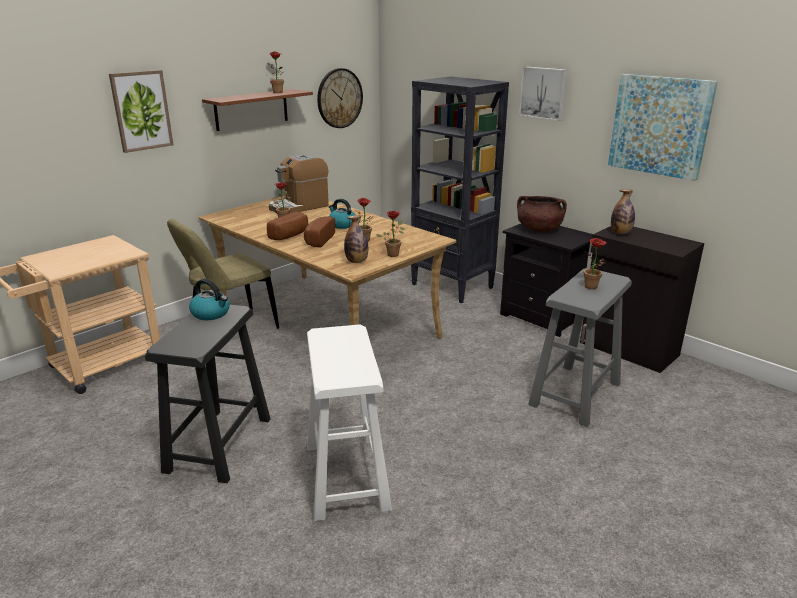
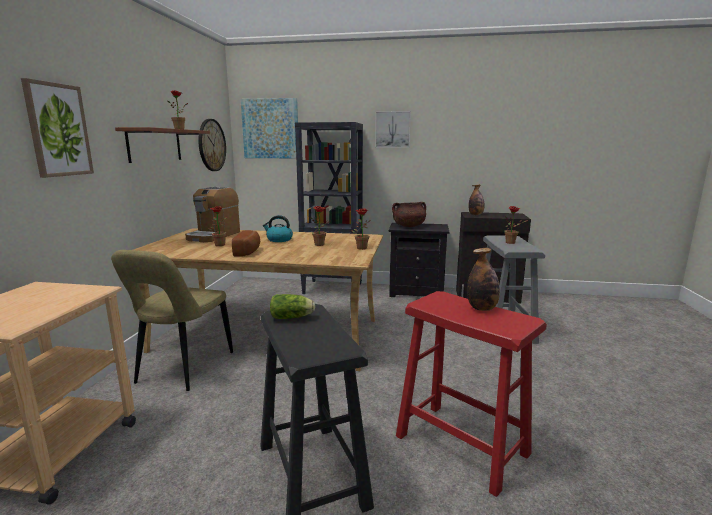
camera: 35 degrees left, 10 degrees down
kettle [189,279,230,320] -> lettuce [270,294,315,319]
bread [304,216,335,247] -> none
white stool [307,324,392,521] -> red stool [396,291,547,497]
bottle [344,215,368,263] -> bottle moved to [467,248,500,311]
picture [608,74,718,181] -> picture moved to [241,98,298,158]

